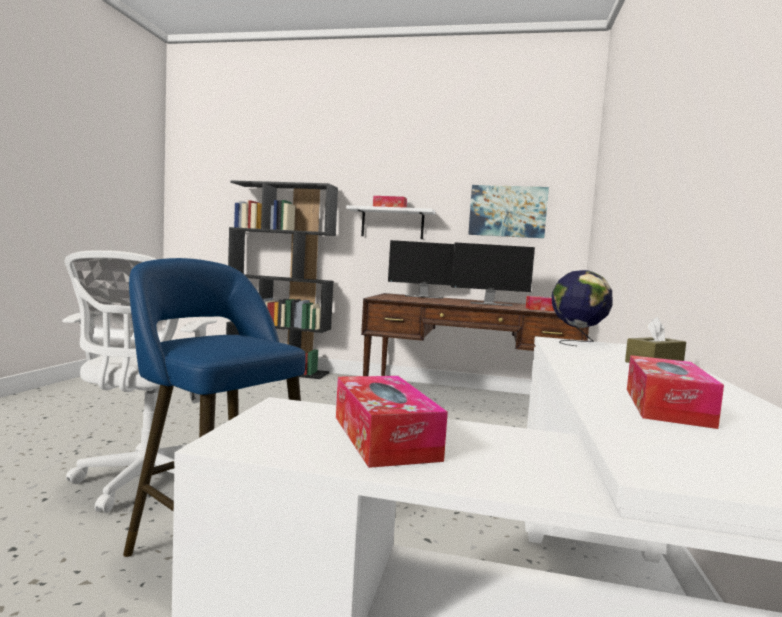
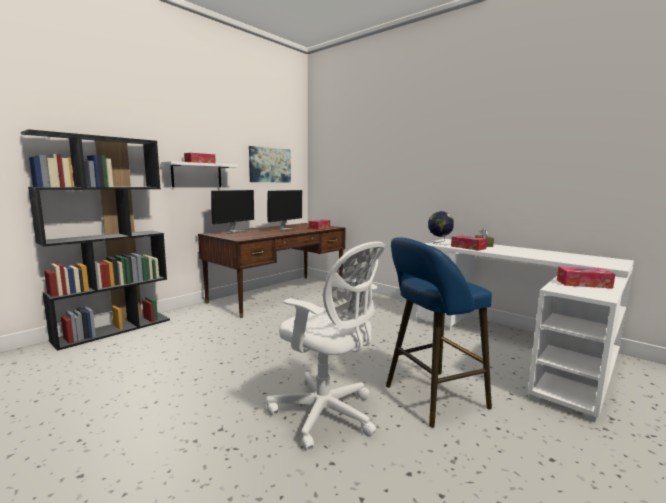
camera: 60 degrees left, 5 degrees up
tissue box [627,355,724,429] -> tissue box moved to [451,235,487,251]

